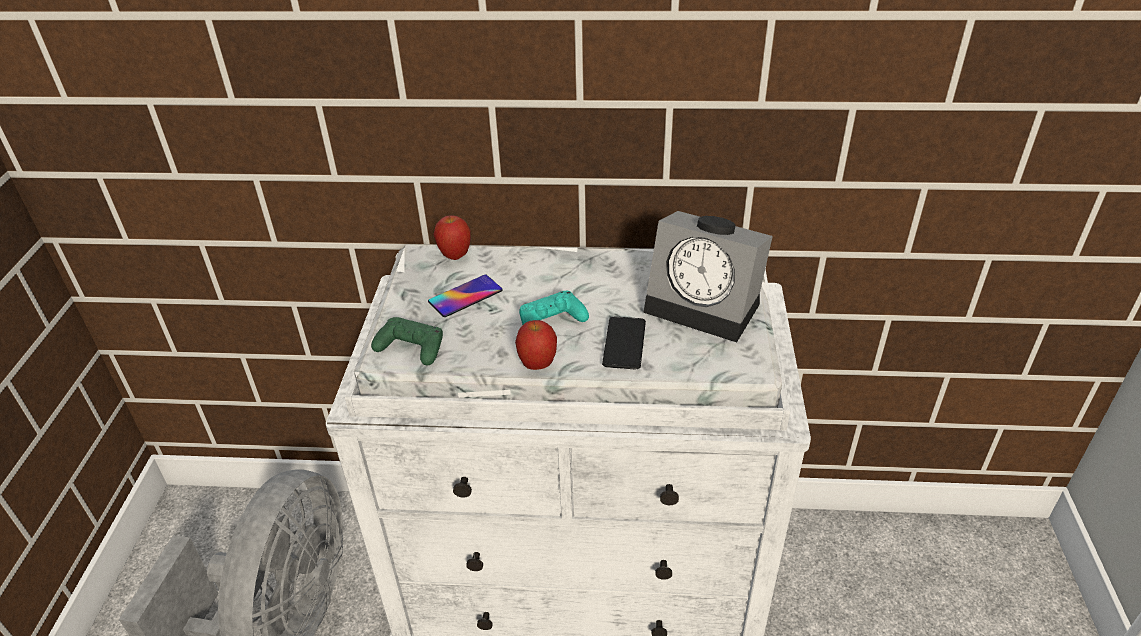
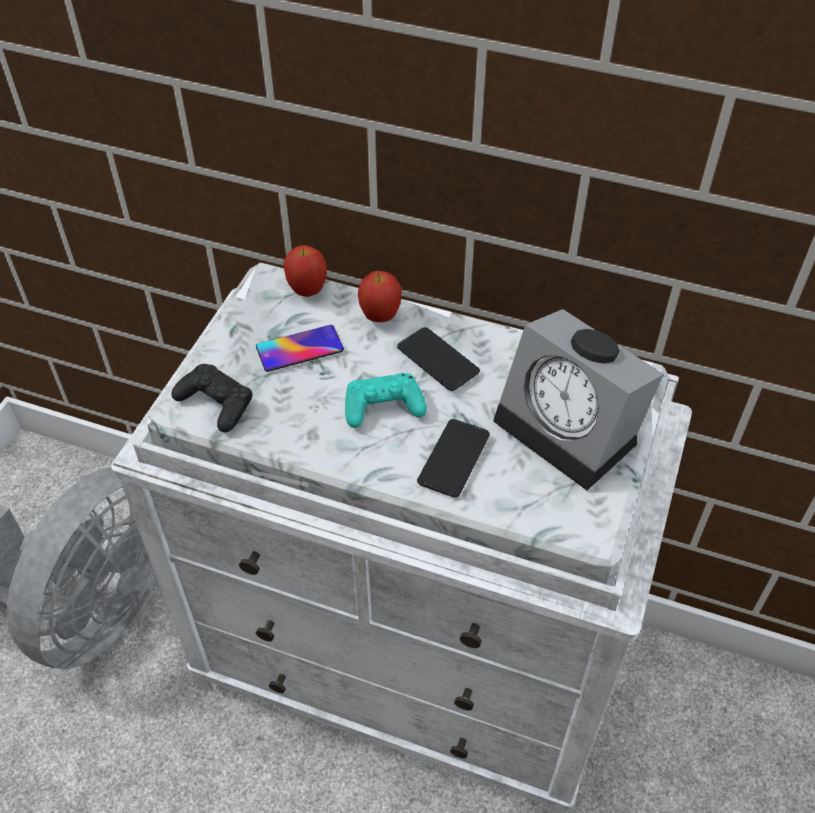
camera: 15 degrees right, 10 degrees up
green game controller [371,317,443,366] -> black game controller [171,364,253,432]
apple [515,320,557,370] -> apple moved to [358,271,402,322]
none -> phone [397,327,480,391]

